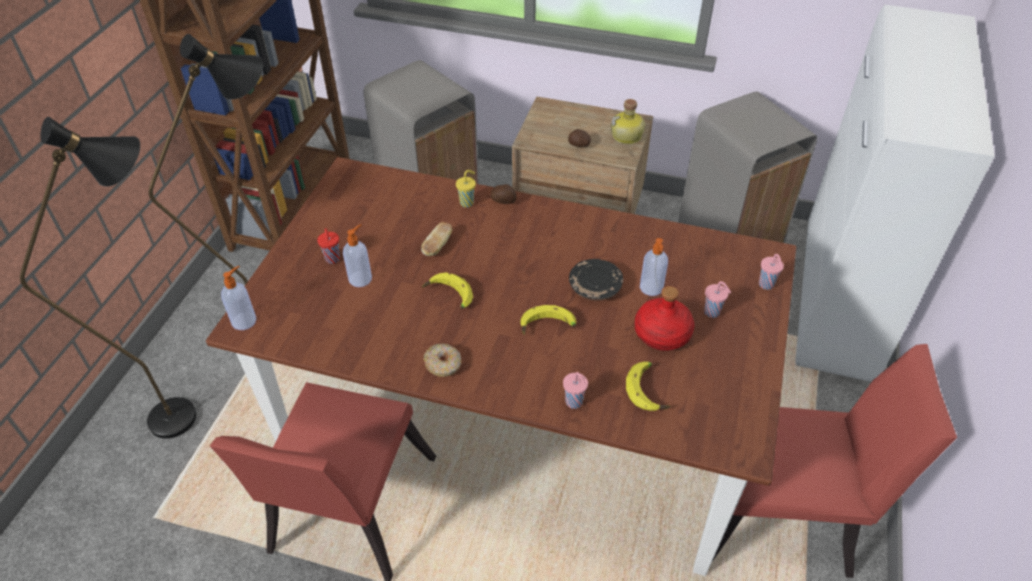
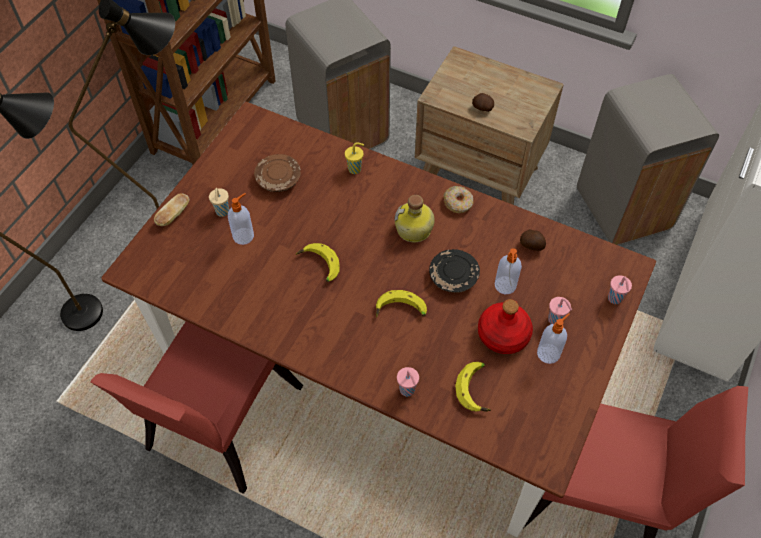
camera: 10 degrees right, 10 degrees up
soap dispenser [221,266,256,330] -> soap dispenser moved to [537,313,570,364]
red cup [317,228,340,264] -> beige cup [209,188,229,217]
bread [421,222,452,256] -> bread moved to [154,193,189,226]
donut [424,344,462,377] -> donut moved to [443,186,473,213]
potato [491,184,516,204] -> potato moved to [520,229,546,251]
bottle [611,99,645,144] -> bottle moved to [395,195,435,243]
none -> brown plate [254,154,301,192]

